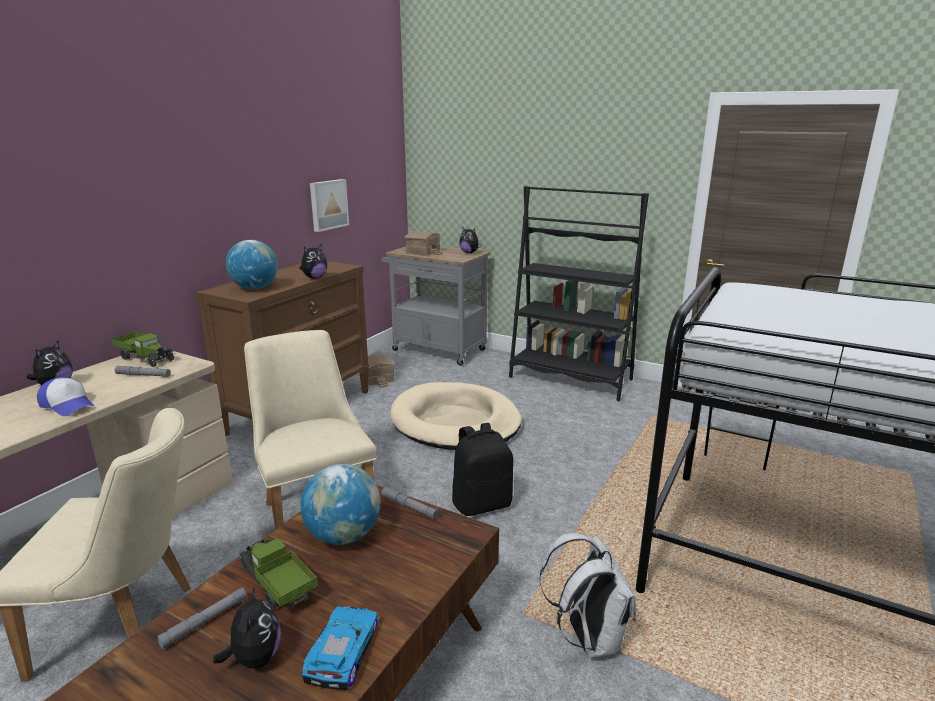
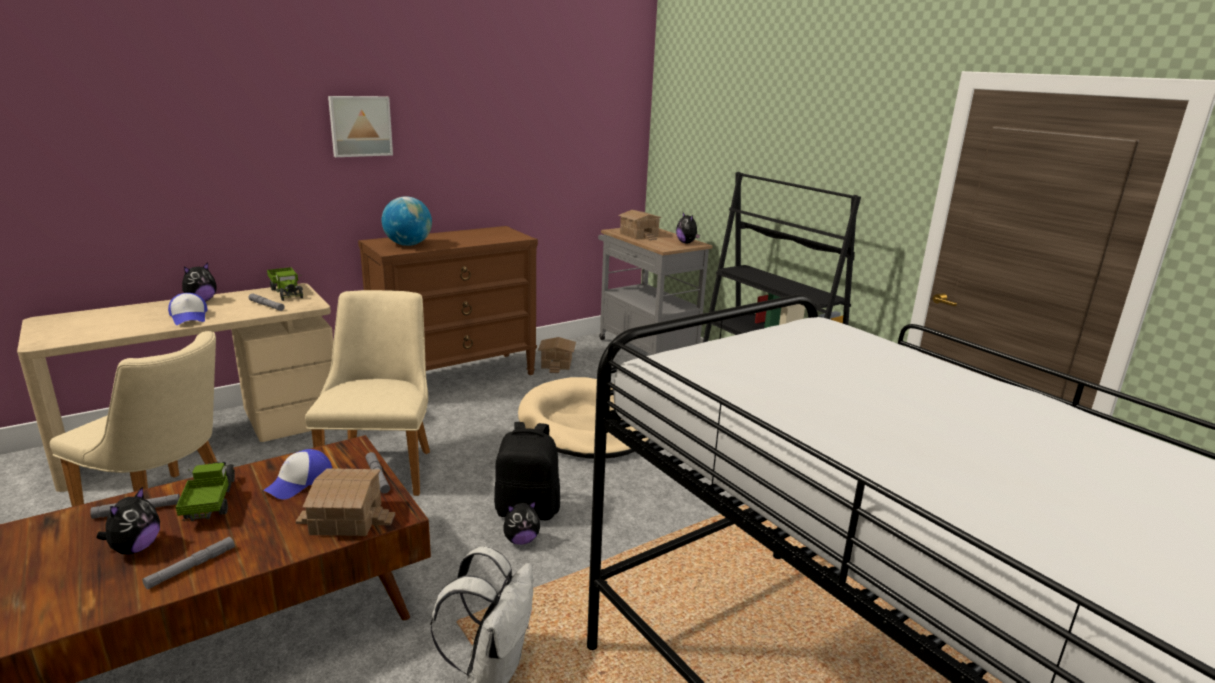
camera: 25 degrees right, 0 degrees up
plush toy [299,244,327,279] -> plush toy moved to [503,501,540,545]
globe [300,464,381,545] -> cap [263,449,332,499]
toy car [302,606,379,690] -> grey flashlight [142,537,235,590]
picture [310,179,349,232] -> picture moved to [328,96,393,157]
none -> toy house [296,468,395,536]

